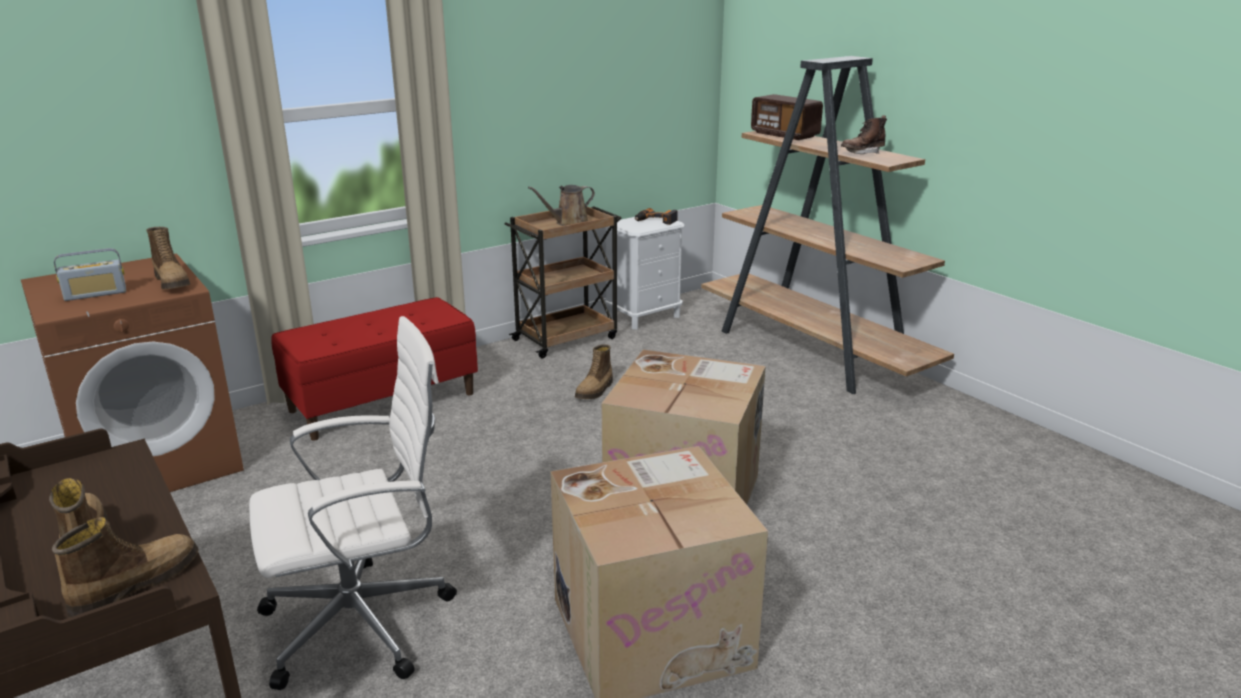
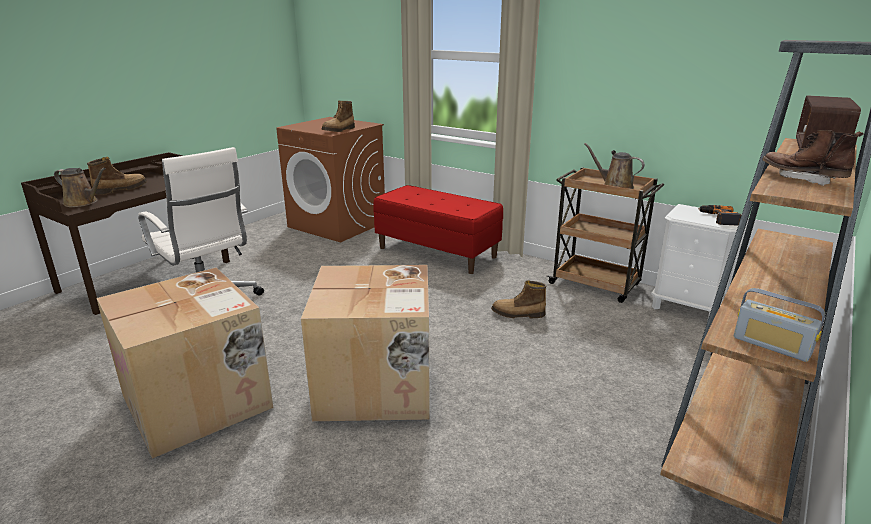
camera: 70 degrees right, 0 degrees up
boot [52,517,199,618] -> brown watering can [54,168,106,207]
radio [54,248,126,301] -> radio moved to [734,288,825,362]

